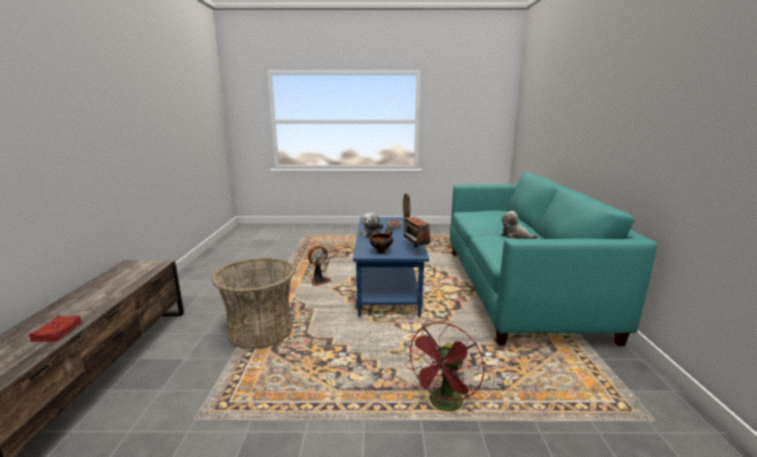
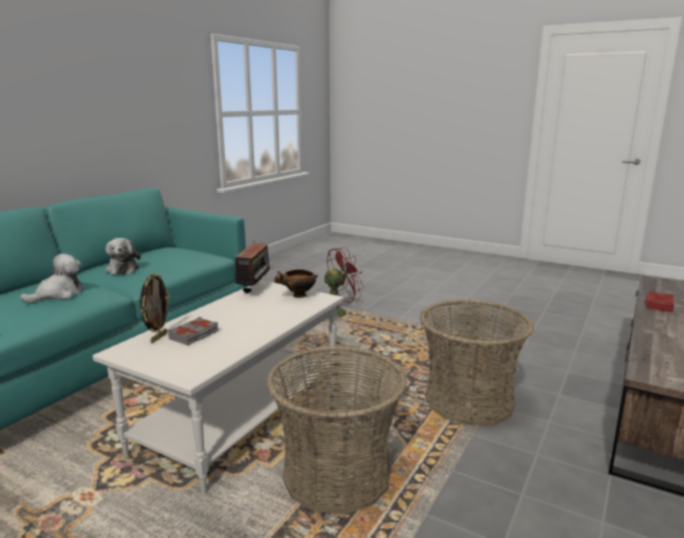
camera: 150 degrees left, 0 degrees up
fan [308,245,332,286] -> basket [266,346,407,514]
blue coffee table [353,217,429,317] -> white coffee table [93,280,344,494]
plush toy [360,213,383,238] -> plush toy moved to [20,254,83,303]

